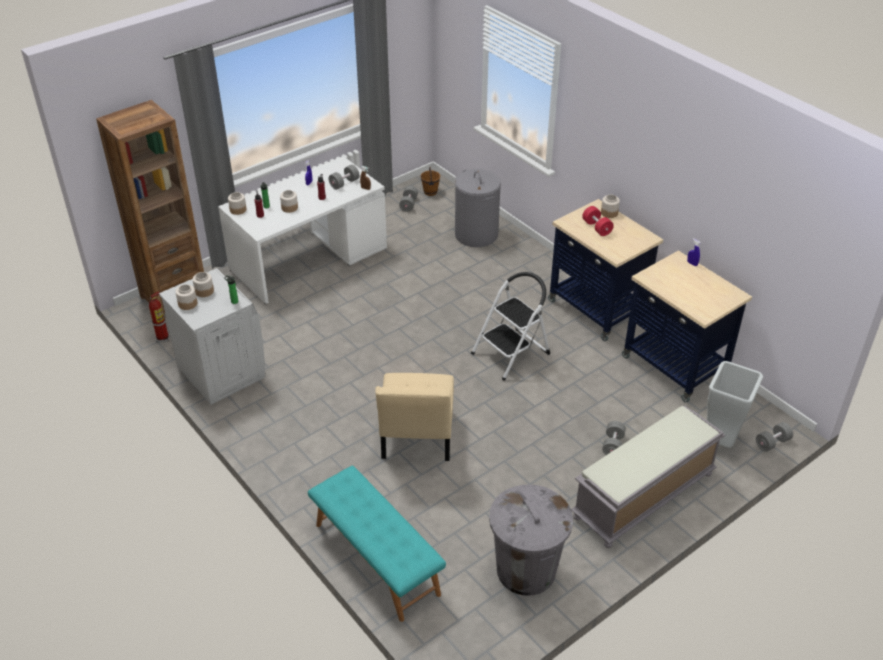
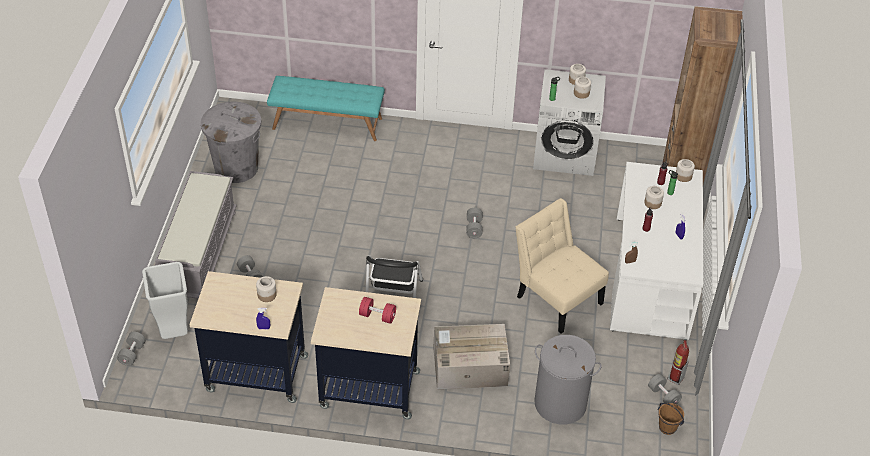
camera: 135 degrees right, 5 degrees up
fire extinguisher [149,291,169,342] -> fire extinguisher moved to [667,340,689,385]
grey dumbbell [328,165,360,190] -> grey dumbbell moved to [466,208,483,238]
beige chair [375,373,454,461] -> beige chair moved to [515,198,609,333]
jar [601,195,620,218] -> jar moved to [256,276,277,302]
none -> cardboard box [433,324,510,389]

